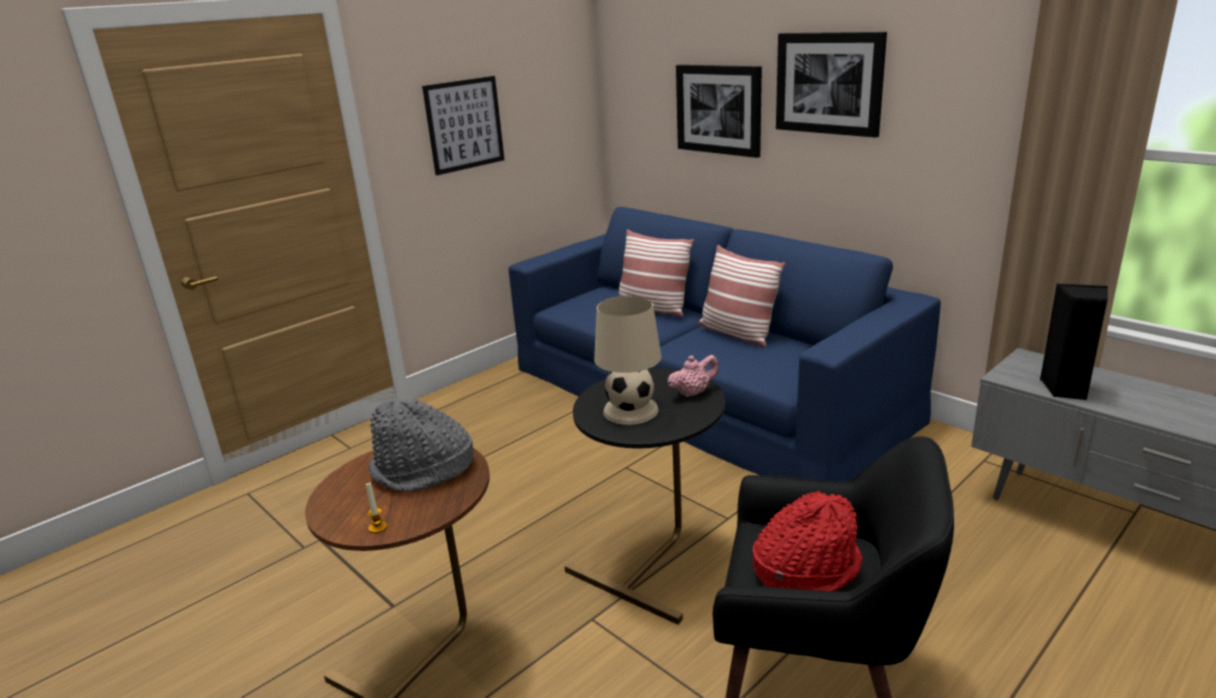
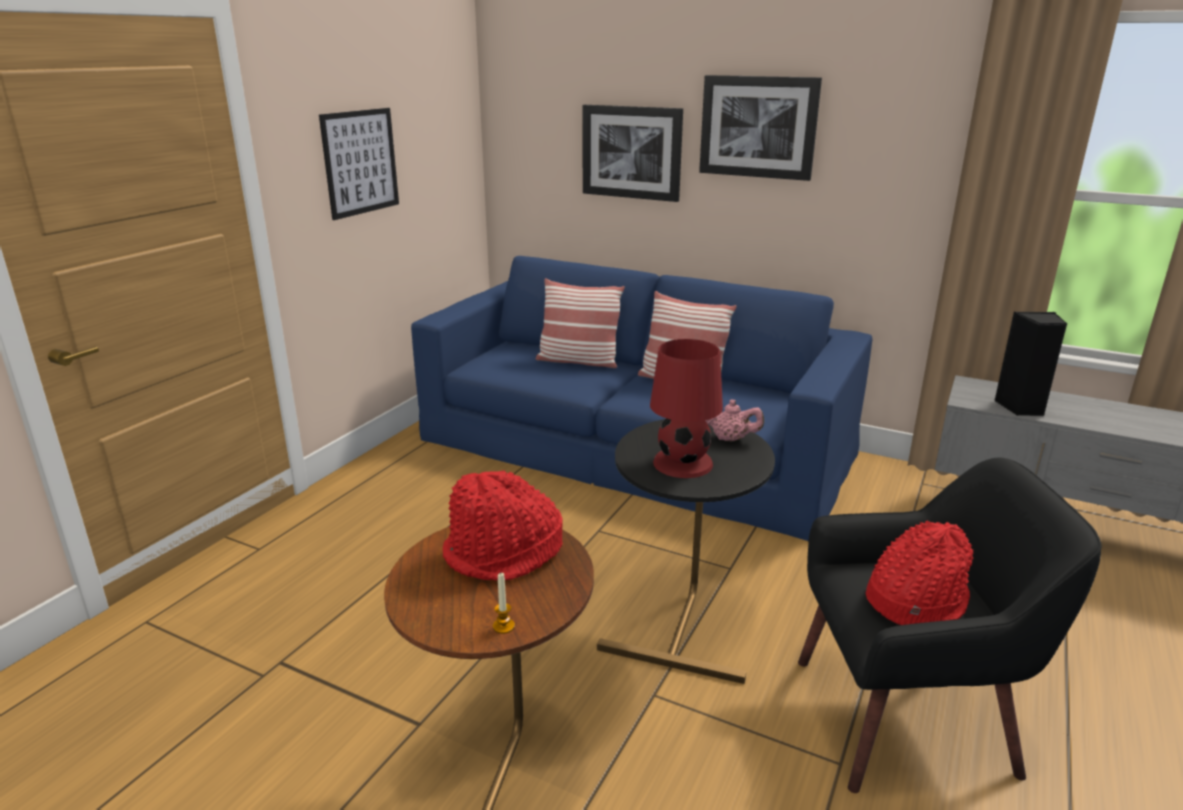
camera: 20 degrees left, 0 degrees up
grey hat [369,399,474,492] -> red hat [443,471,563,580]
beige table lamp [594,296,661,425] -> red table lamp [650,339,723,478]
pink teapot [668,355,719,397] -> pink teapot turned 60 degrees clockwise [705,400,764,441]

